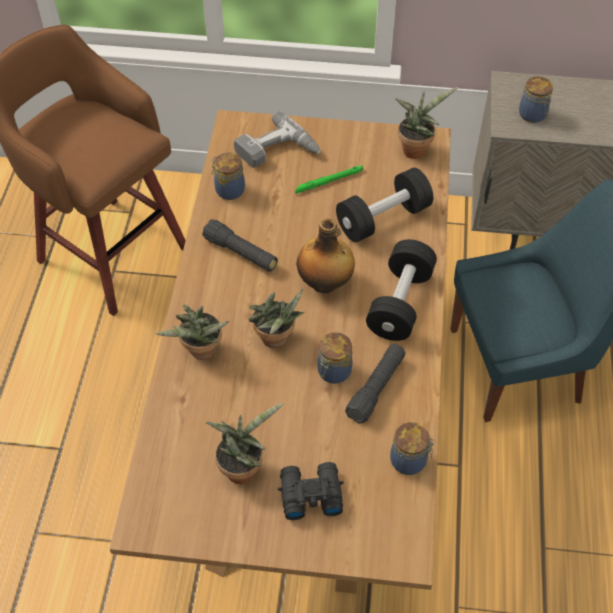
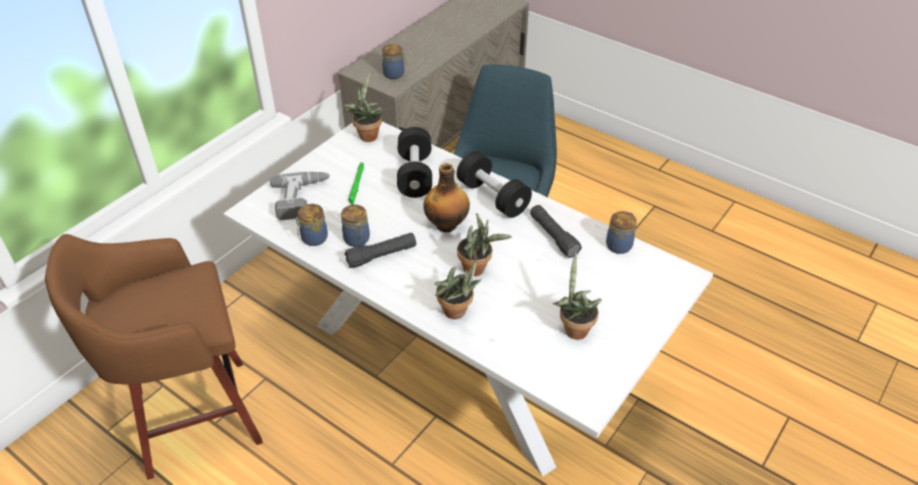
camera: 60 degrees left, 10 degrees down
brown dining table [109,110,451,594] -> white dining table [223,122,713,476]
black binoculars [278,462,344,520] -> none
jar [317,332,352,384] -> jar moved to [341,205,370,247]

